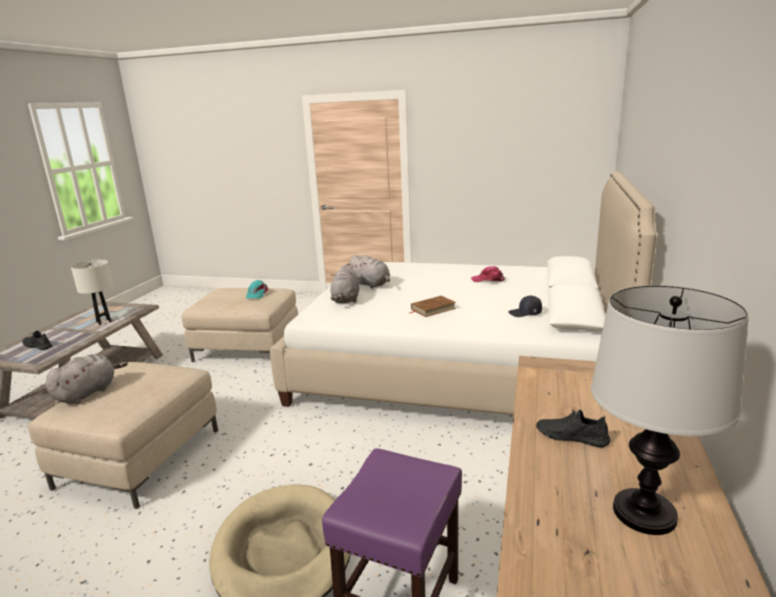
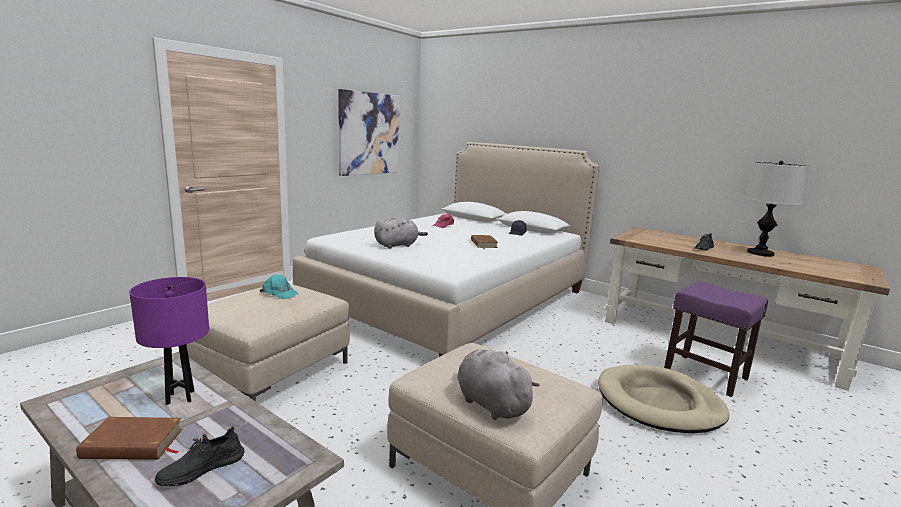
camera: 70 degrees left, 5 degrees down
white table lamp [71,259,114,325] -> purple table lamp [129,277,209,405]
grey plush toy [330,264,360,303] -> none
none -> brown book [76,417,183,460]
none -> picture [338,89,400,176]

